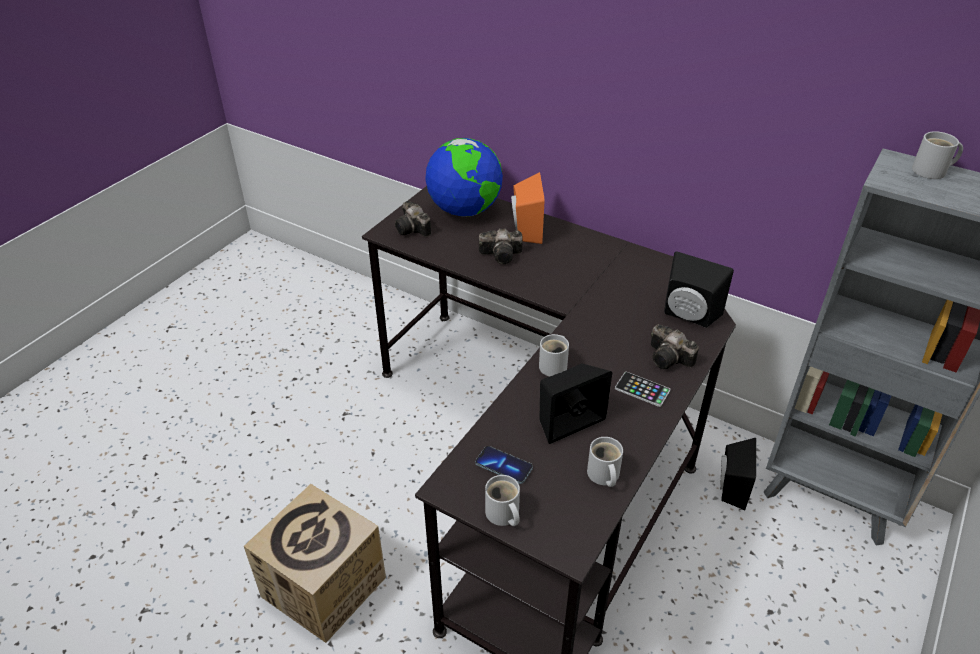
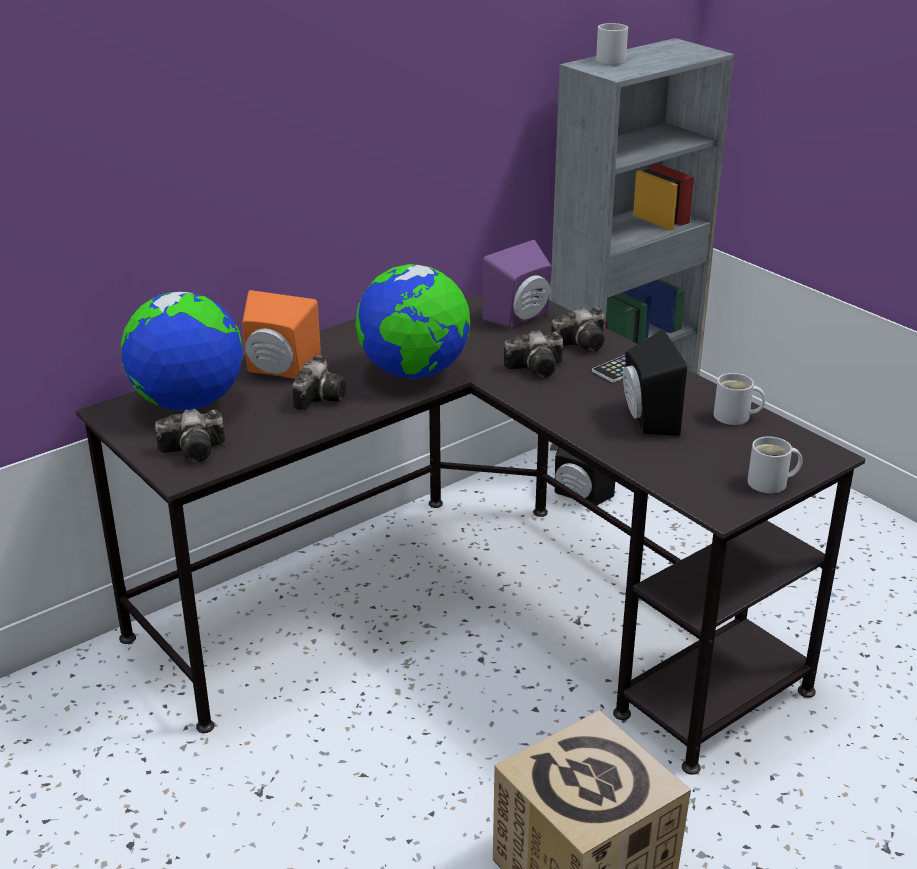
camera: 70 degrees left, 10 degrees down
phone [475,446,533,484] -> none
white mug [539,334,569,377] -> none
black speaker [664,251,734,328] -> purple speaker [483,240,552,328]
none -> globe [356,264,470,379]
none -> camera [504,330,563,378]

